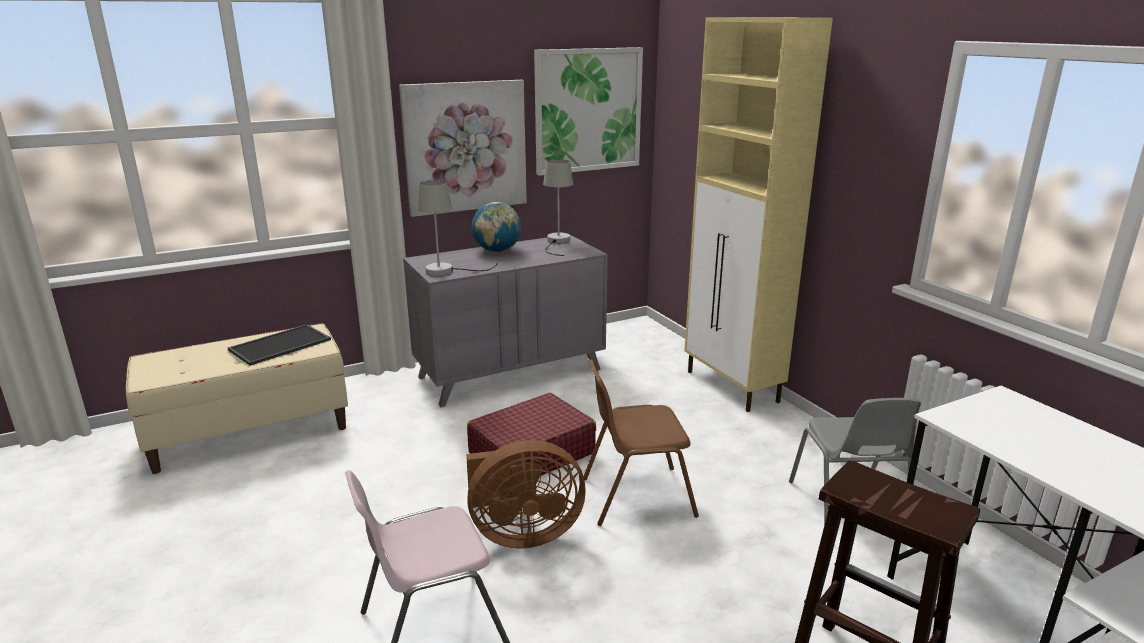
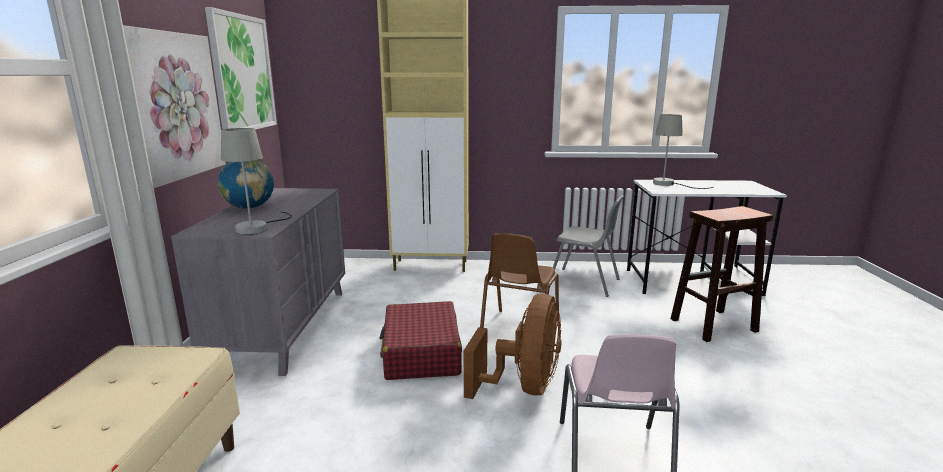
camera: 60 degrees left, 5 degrees down
tray [228,324,331,366] -> none
grey table lamp [543,159,573,256] -> grey table lamp moved to [653,114,714,189]

